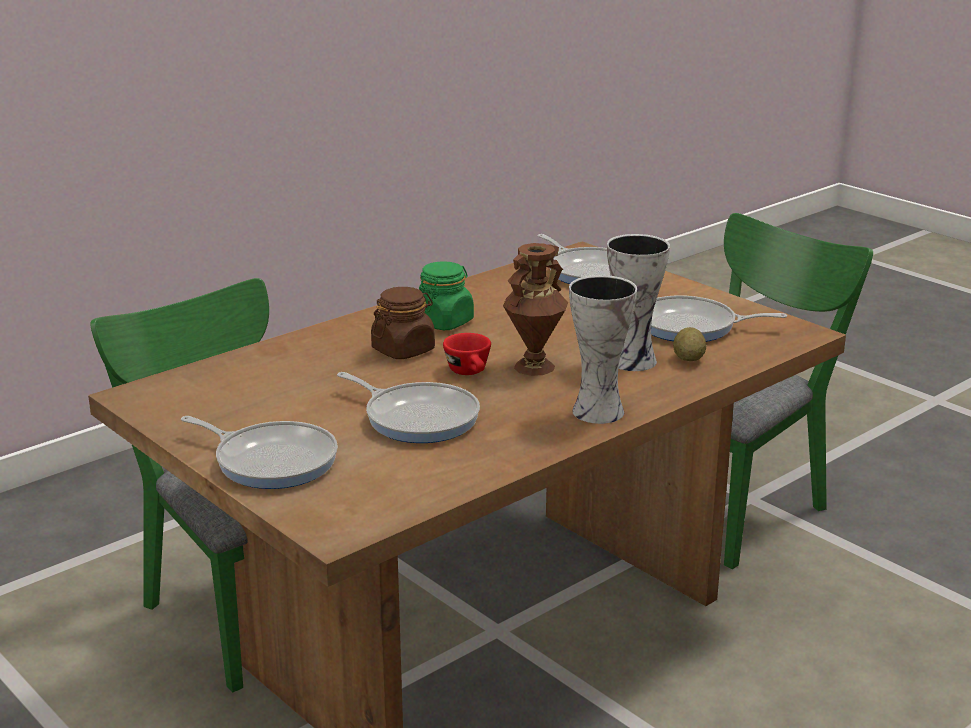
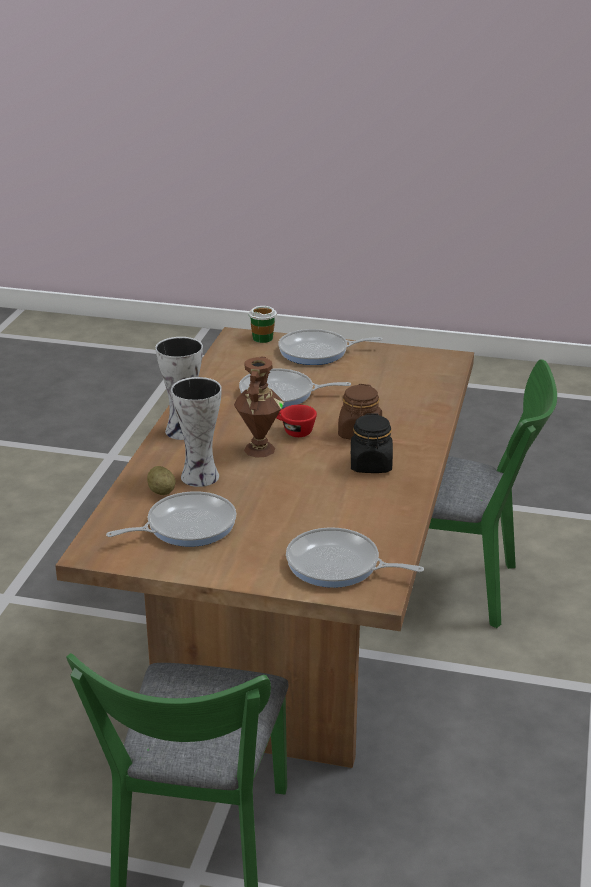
camera: 145 degrees right, 5 degrees up
green jar [419,261,474,330] -> black jar [351,413,393,473]
none -> cup [249,306,277,343]

